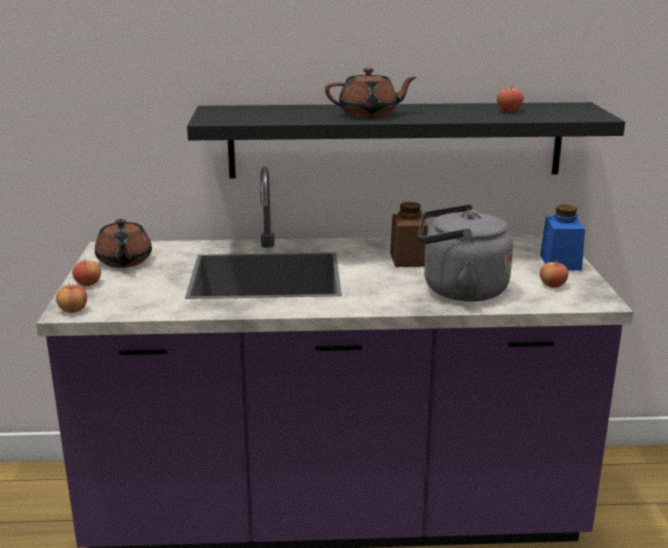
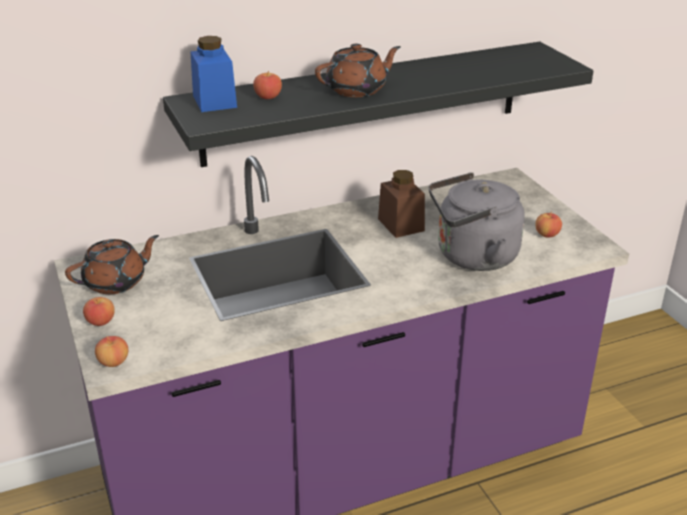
camera: 20 degrees left, 10 degrees up
brown teapot [95,219,152,268] -> brown teapot turned 90 degrees counterclockwise [65,235,159,294]
apple [497,85,524,112] -> apple moved to [253,71,282,99]
blue jar [540,205,585,271] -> blue jar moved to [190,36,237,112]

